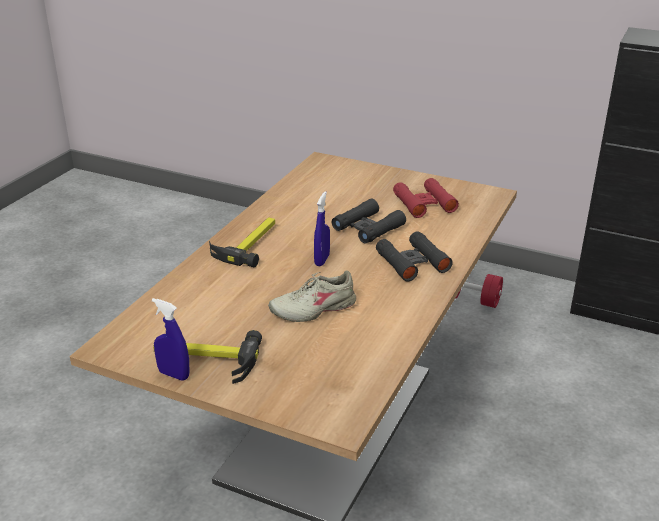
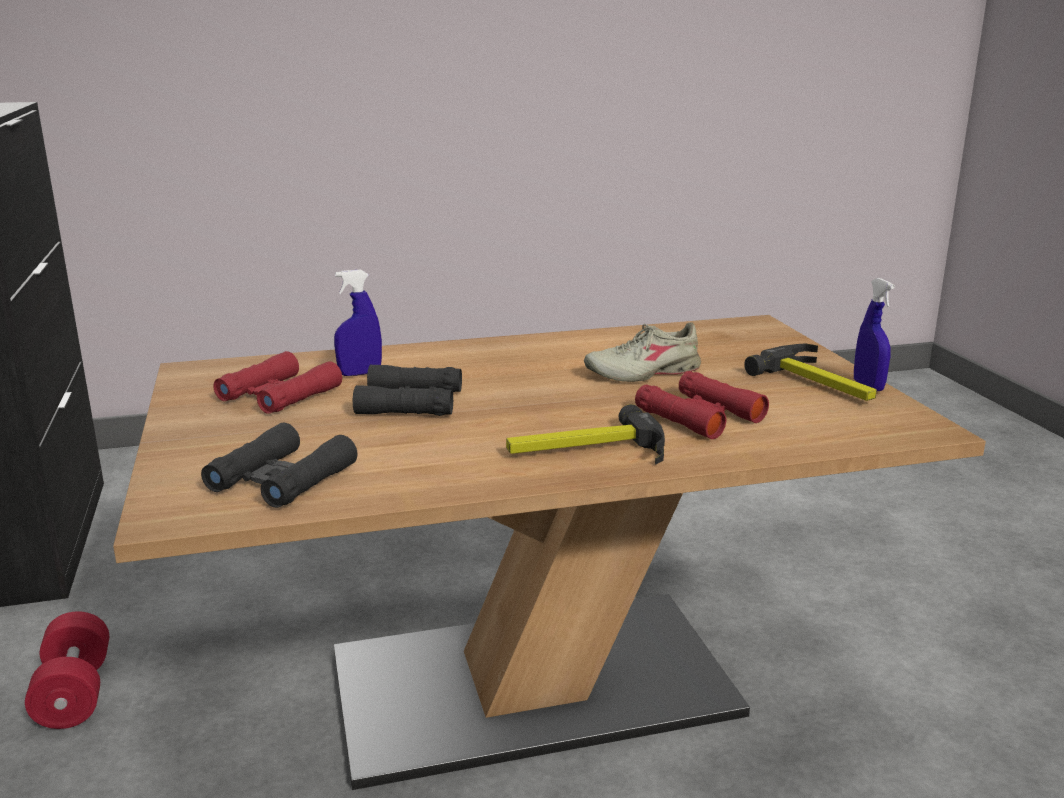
camera: 130 degrees left, 10 degrees down
beige shoe [268,270,356,322] -> beige shoe turned 135 degrees clockwise [584,322,701,382]
blue spray bottle [314,191,330,266] -> blue spray bottle moved to [334,269,382,376]
black binoculars [376,231,453,282] -> black binoculars moved to [201,423,358,508]
none -> red binoculars [635,371,769,439]

